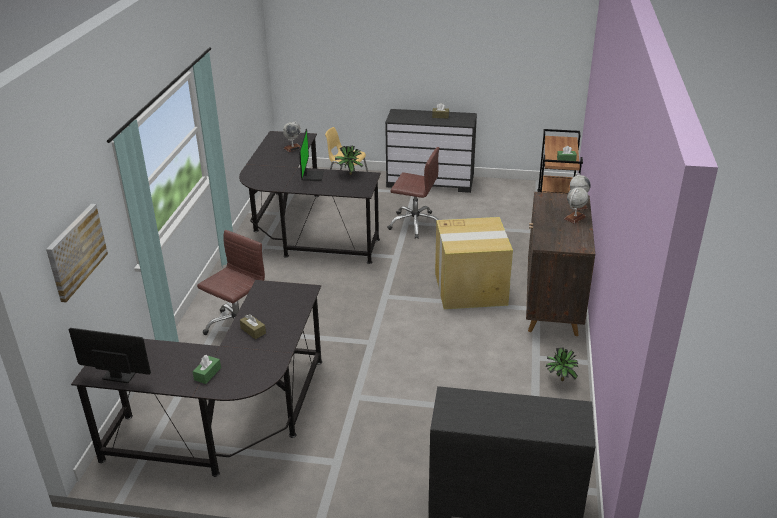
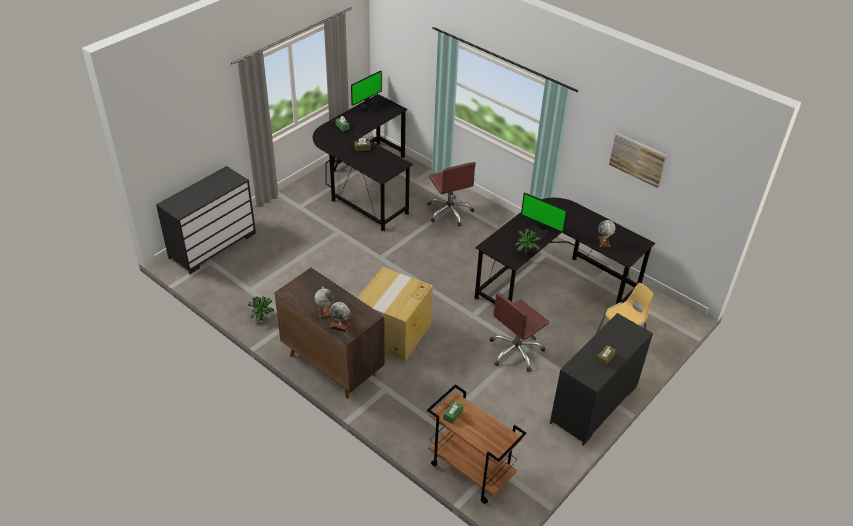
camera: 120 degrees right, 10 degrees up
picture [46,204,108,302] -> picture moved to [609,132,667,188]

